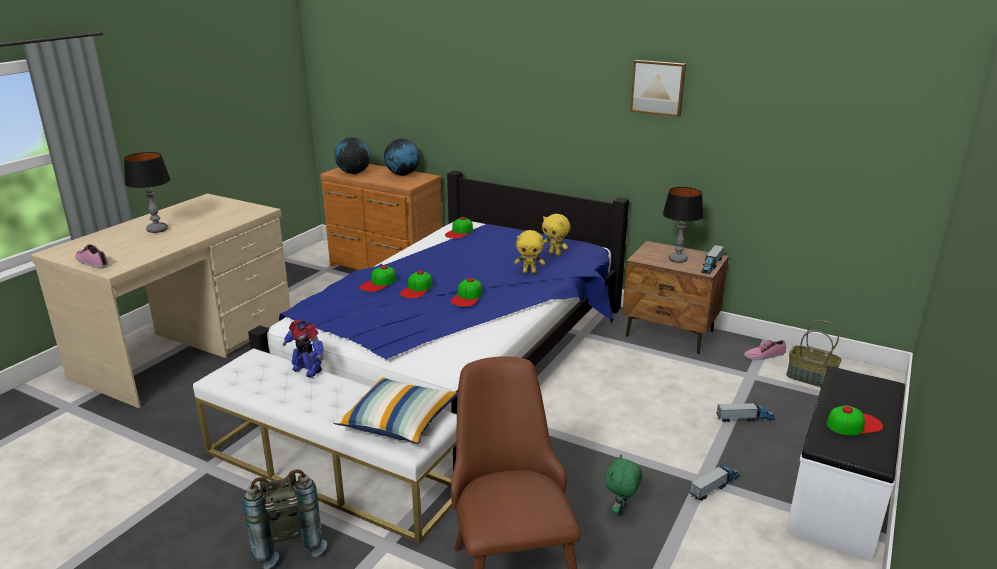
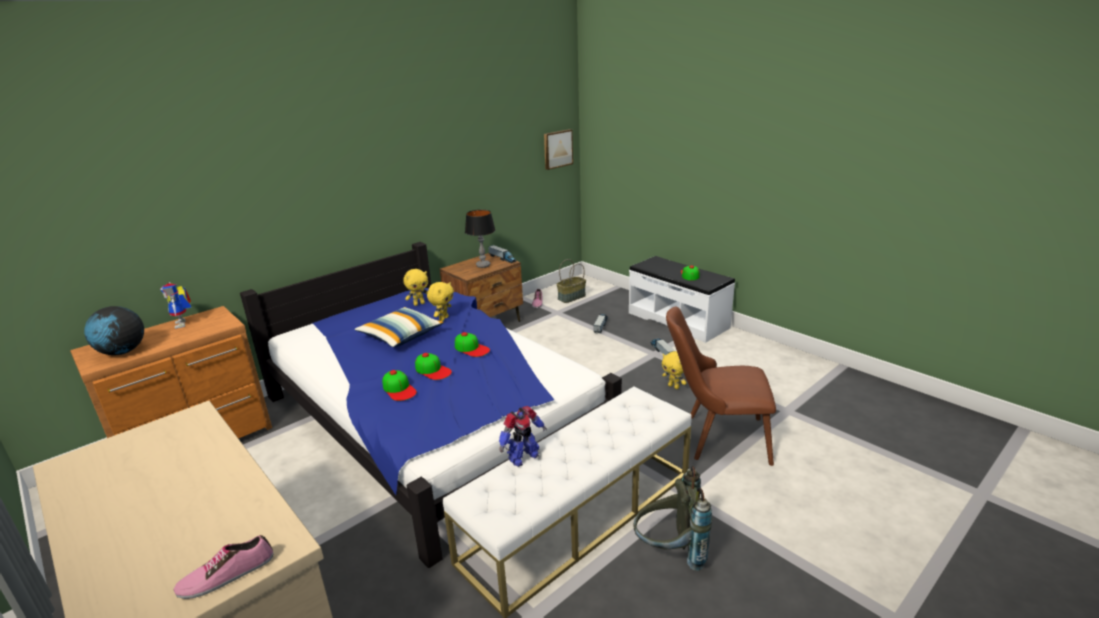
camera: 70 degrees left, 0 degrees up
table lamp [124,152,171,233] -> none
pillow [333,376,458,444] -> pillow moved to [354,307,444,347]
globe [384,139,420,176] -> toy robot [160,282,192,329]
cap [445,217,473,239] -> none
green plush toy [605,454,642,515] -> yellow plush toy [662,351,686,389]
picture [630,60,686,117] -> picture moved to [544,129,573,170]

